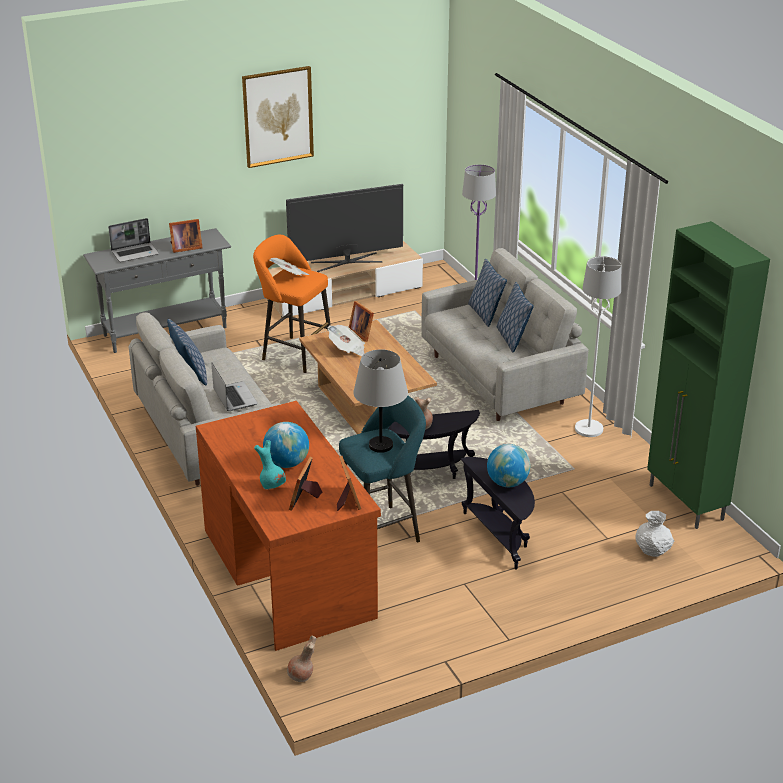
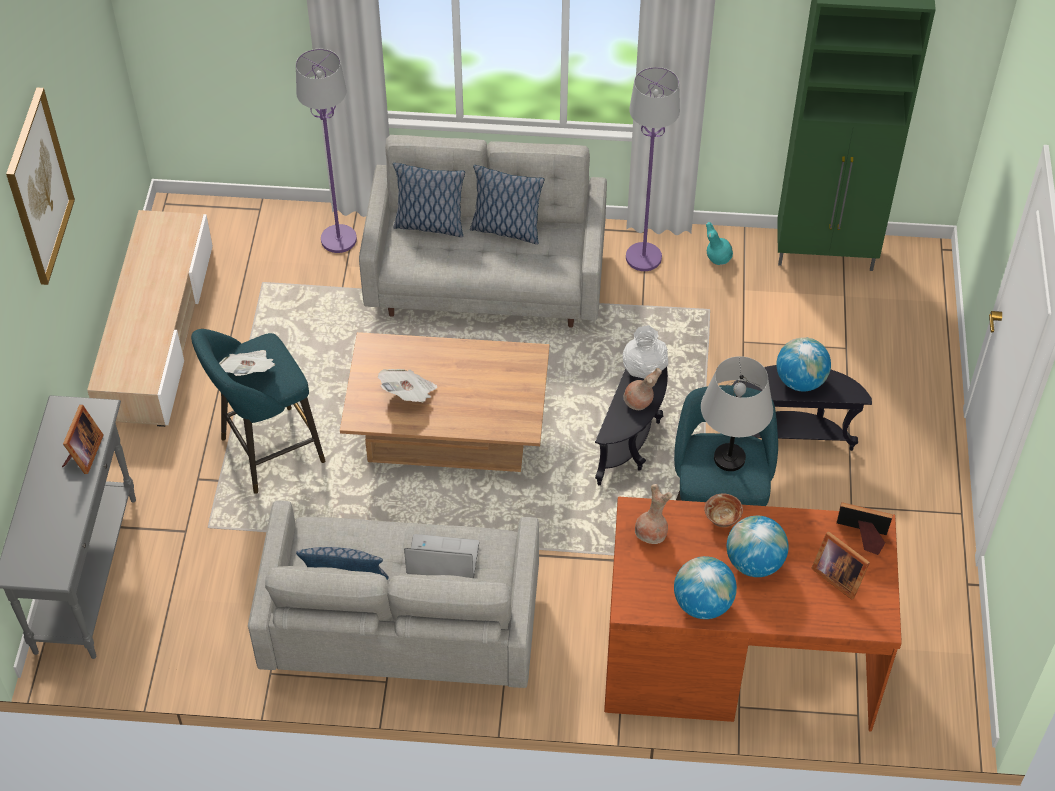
camera: 60 degrees left, 20 degrees up
laptop [108,218,159,262] -> none
orange stool [253,234,331,373] -> turquoise stool [191,329,325,494]
turquoise vase [254,440,286,490] -> turquoise vase moved to [706,222,733,265]
television [286,184,403,272] -> none
brown vase [287,636,316,682] -> brown vase moved to [635,484,672,544]
picture frame [349,301,374,342] -> none
white floor lamp [575,256,621,437] -> purple floor lamp [626,67,680,271]
white vase [635,511,674,557] -> white vase moved to [623,325,668,379]
none -> globe [674,556,737,619]
none -> bowl [704,493,743,527]

